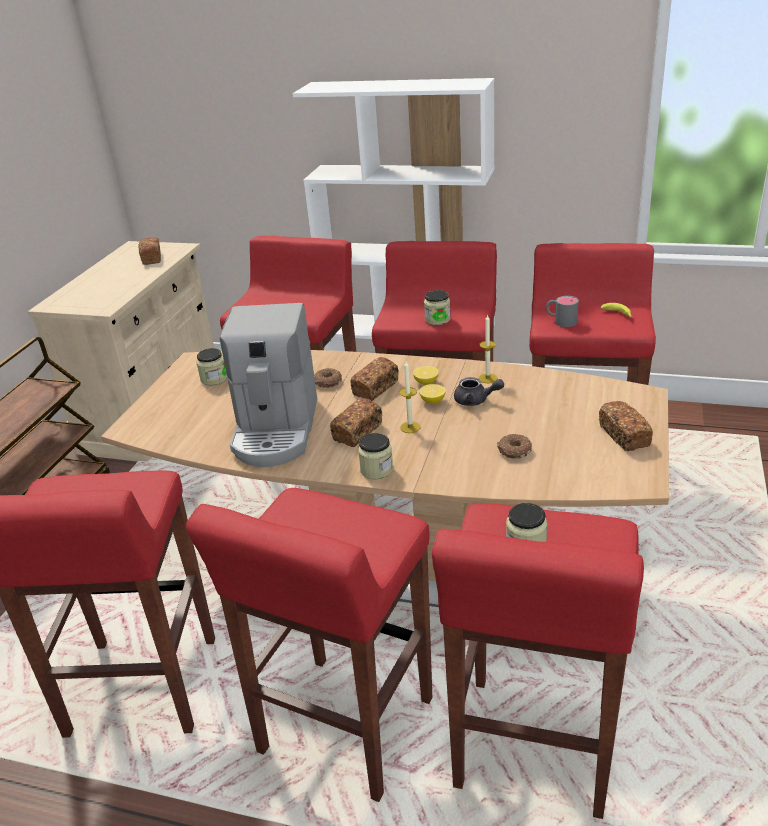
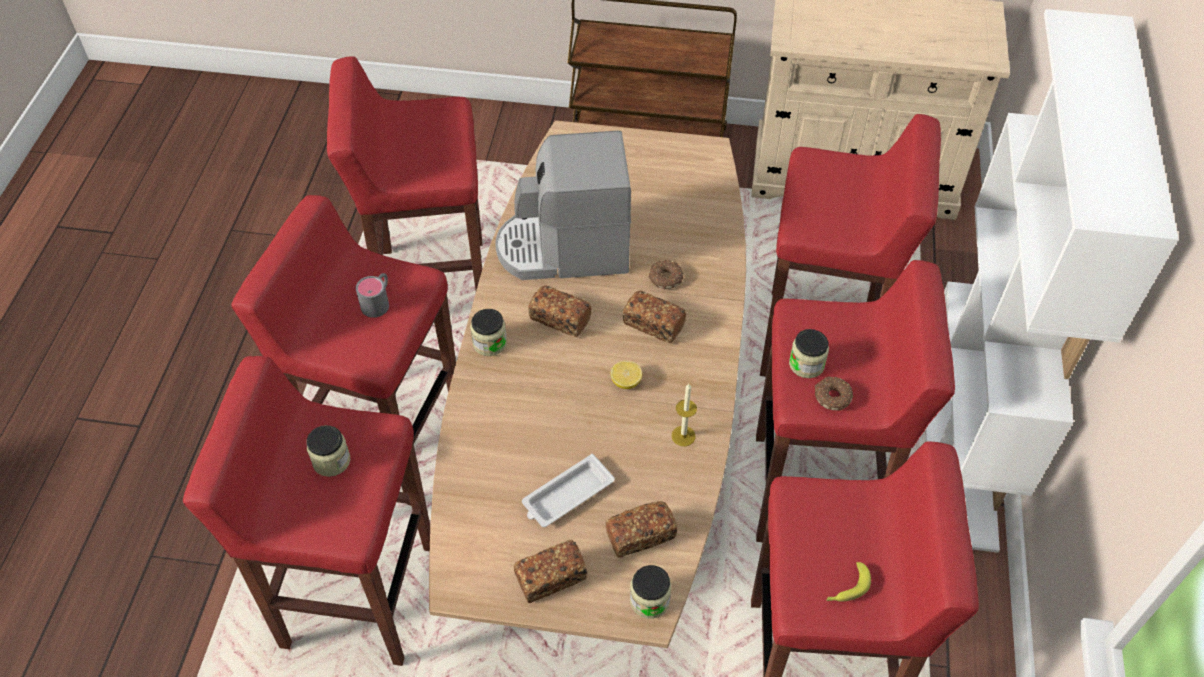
camera: 80 degrees right, 20 degrees up
bread [138,237,161,265] -> bread moved to [605,501,677,558]
jar [197,348,227,386] -> jar moved to [630,565,671,619]
candle [399,361,421,433] -> none
lemon [413,366,439,385] -> none
grey teapot [454,377,504,406] -> none
donut [497,434,532,459] -> donut moved to [815,377,853,410]
grey mug [546,296,579,327] -> grey mug moved to [356,273,389,318]
none -> white tray [522,454,615,527]

